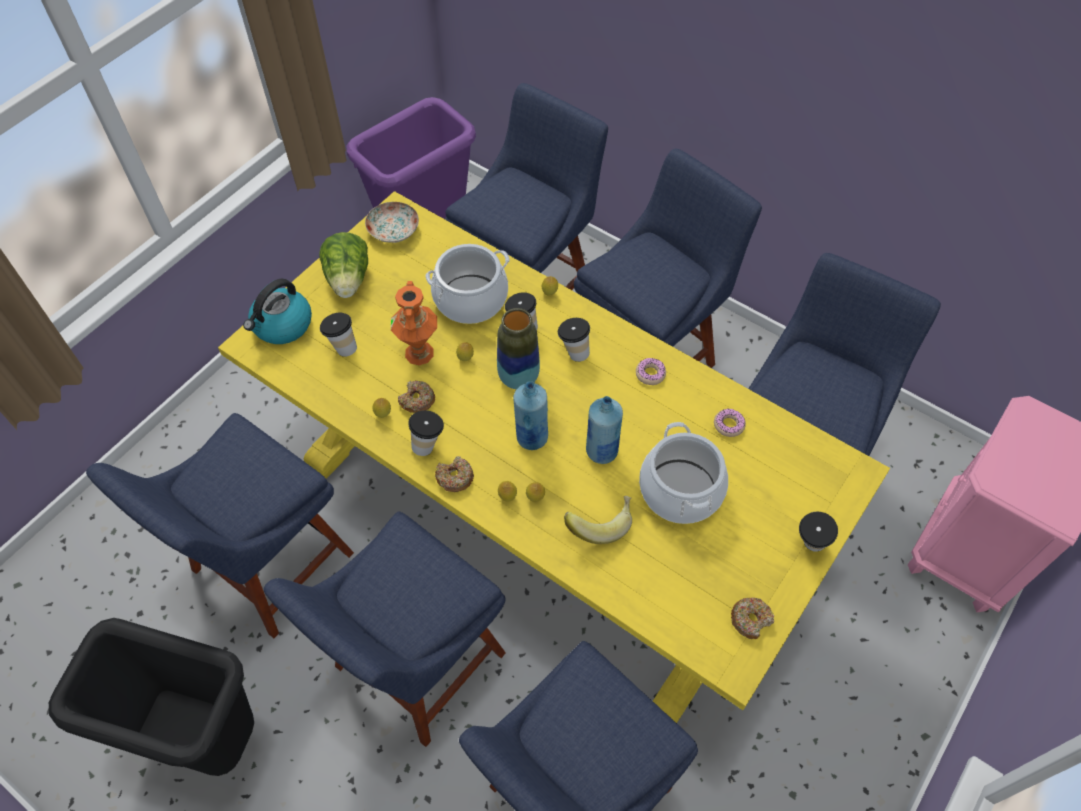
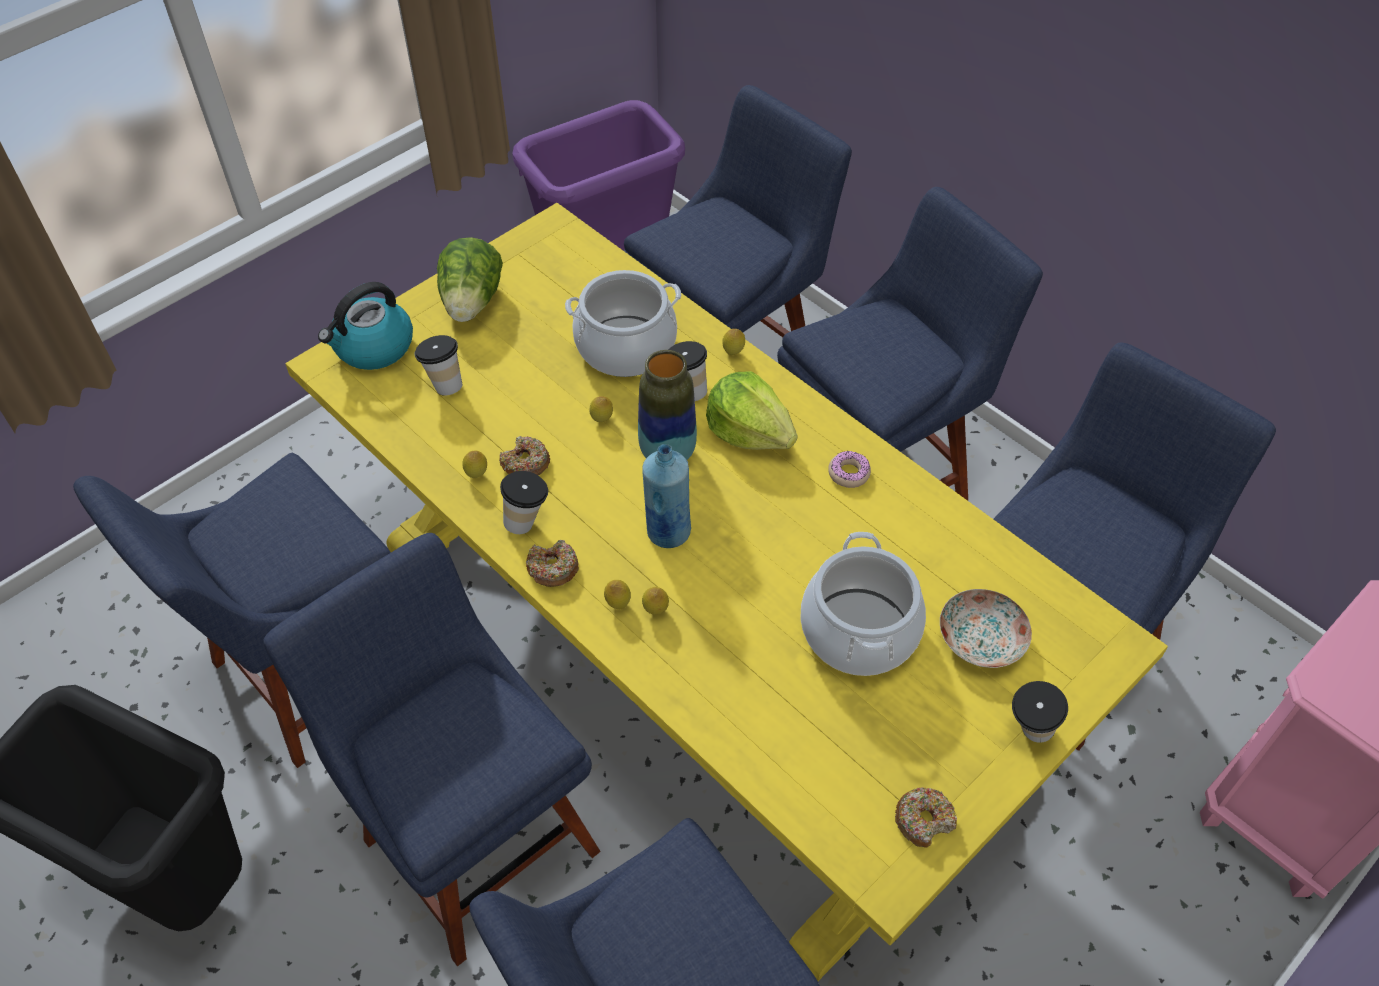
camera: 10 degrees right, 5 degrees down
blue chair [264,511,506,747] -> blue chair turned 90 degrees clockwise [263,533,601,966]
plate [365,202,419,243] -> plate moved to [940,589,1032,668]
orange vase [391,281,437,365] -> none
cup [558,318,590,362] -> lettuce [706,371,798,450]
banana [564,496,632,544] -> none
blue bottle [586,396,623,464] -> none
donut [714,408,746,437] -> none

